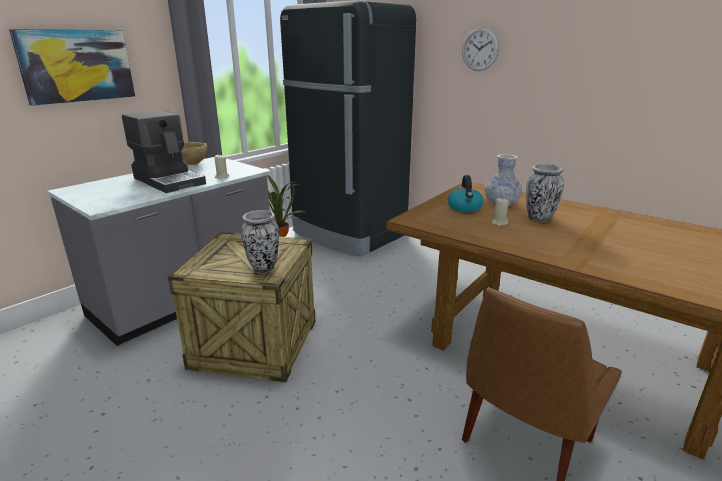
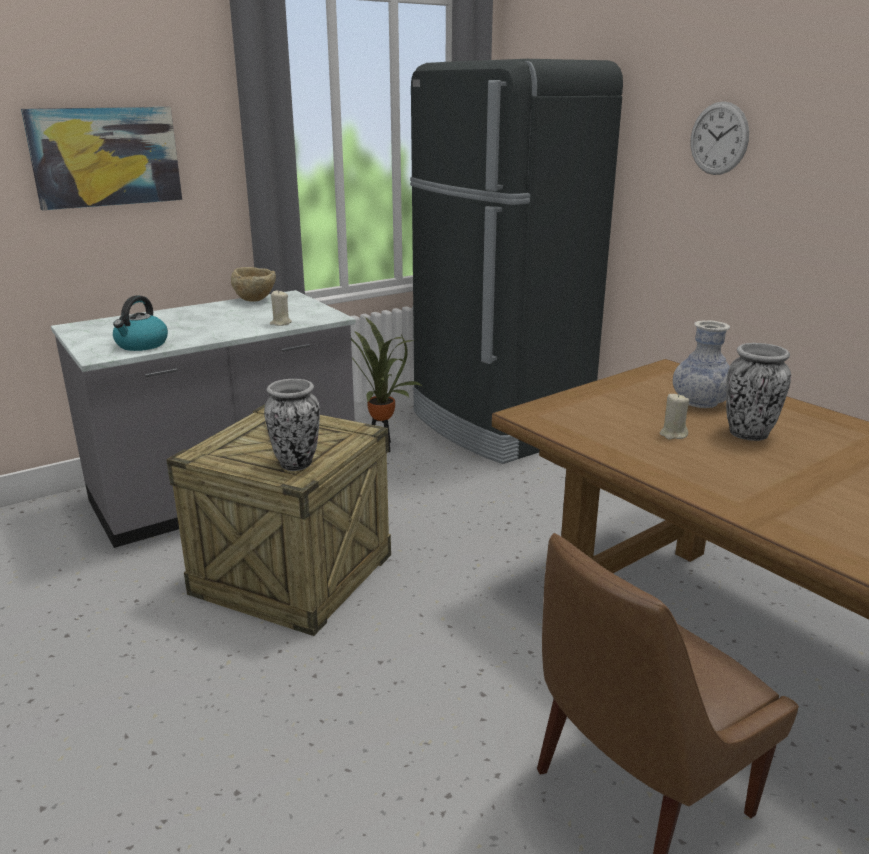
camera: 15 degrees right, 0 degrees up
coffee machine [122,110,206,193] -> none
kettle [448,175,483,212] -> kettle moved to [113,295,168,351]

